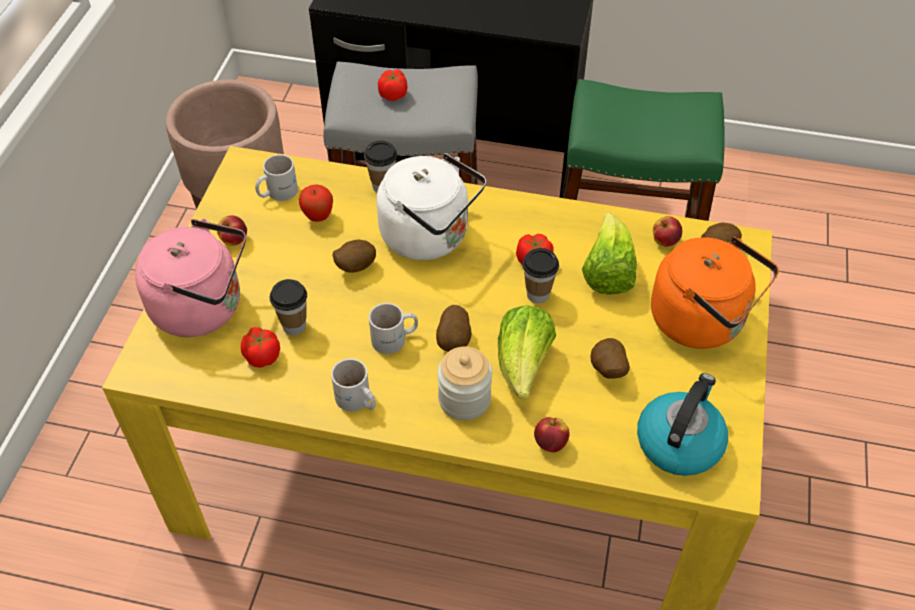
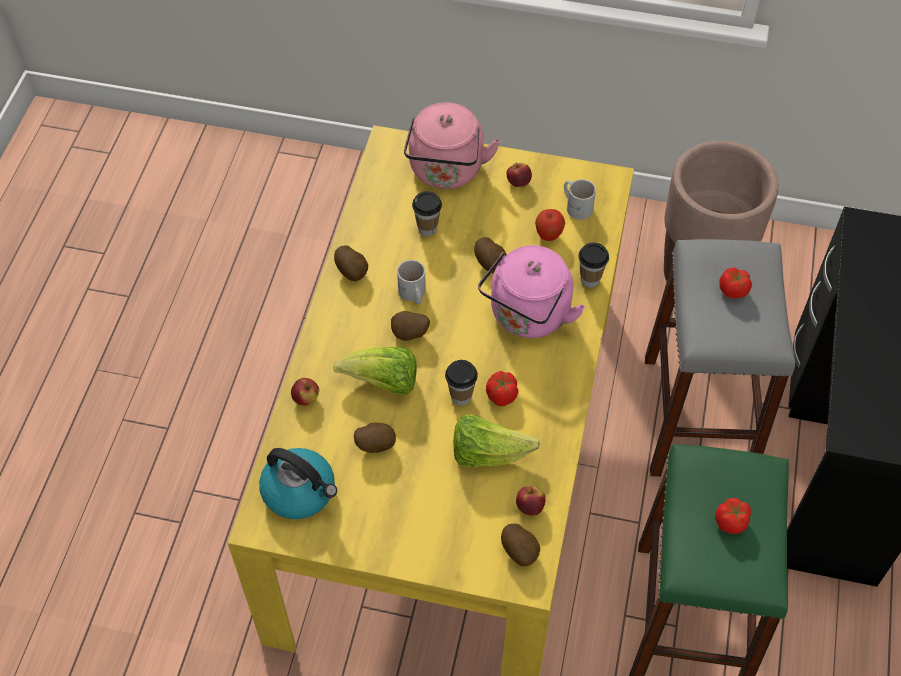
camera: 90 degrees right, 5 degrees up
tomato [241,327,280,368] -> tomato moved to [715,498,751,534]
white mug [331,358,376,411] -> potato [334,245,368,281]
white kettle [377,153,486,260] -> pink kettle [478,245,585,338]
jar [437,346,492,420] -> none
orange kettle [651,236,779,349] -> none

